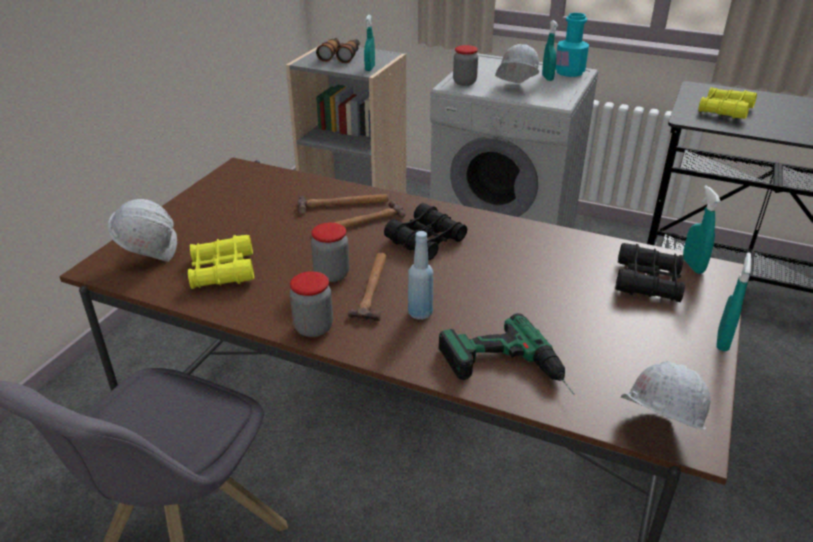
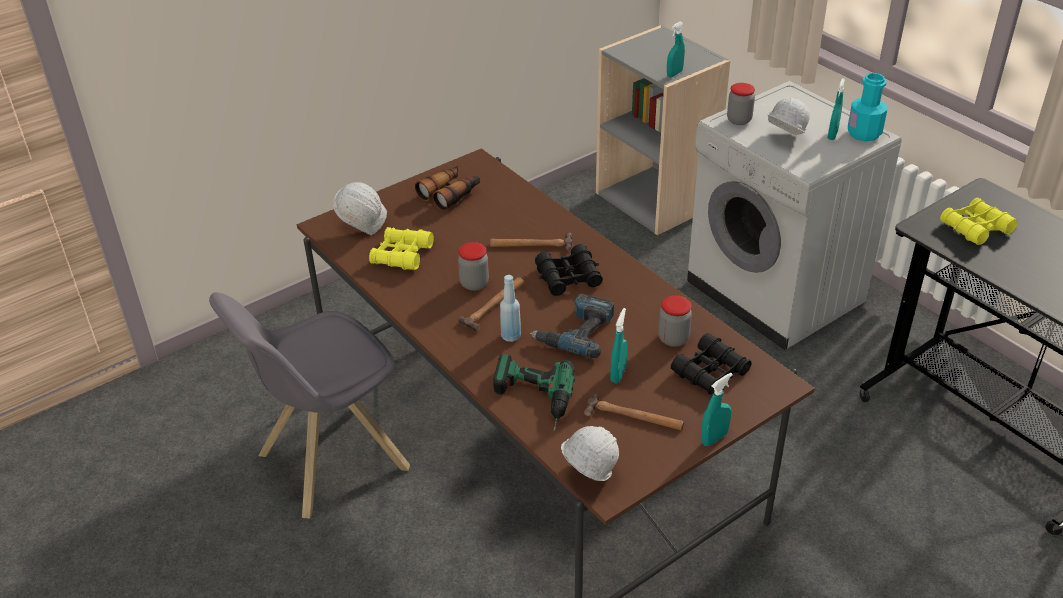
camera: 30 degrees right, 5 degrees up
jar [290,271,333,337] -> jar moved to [658,296,692,347]
hammer [298,194,388,214] -> hammer moved to [584,393,684,430]
binoculars [316,38,360,63] -> binoculars moved to [415,166,480,211]
turquoise spray bottle [683,185,721,274] -> turquoise spray bottle moved to [610,308,628,383]
none -> power drill [530,294,614,358]

